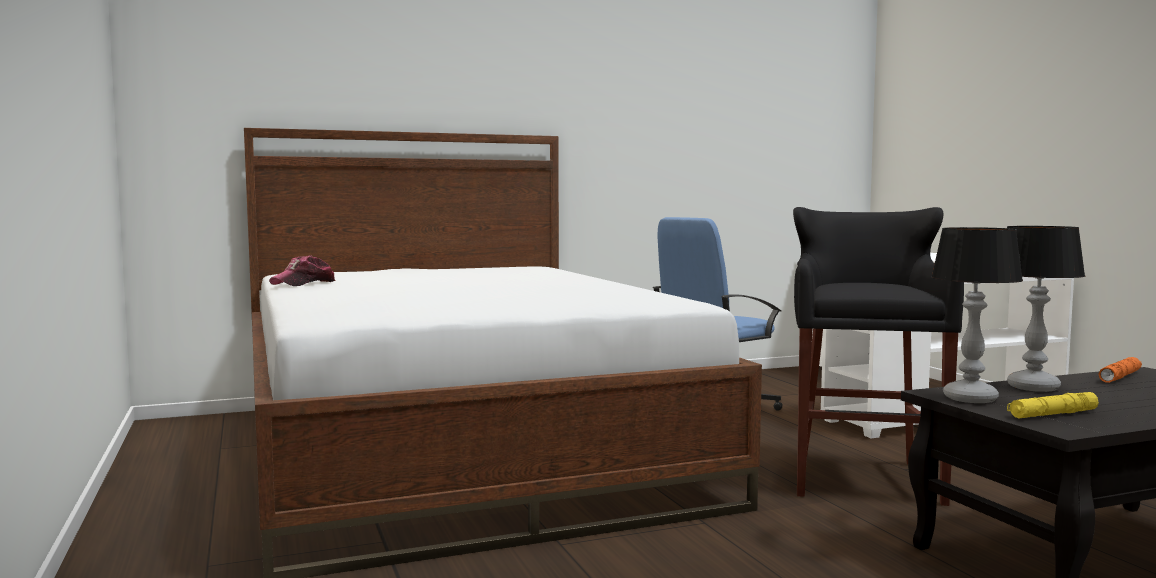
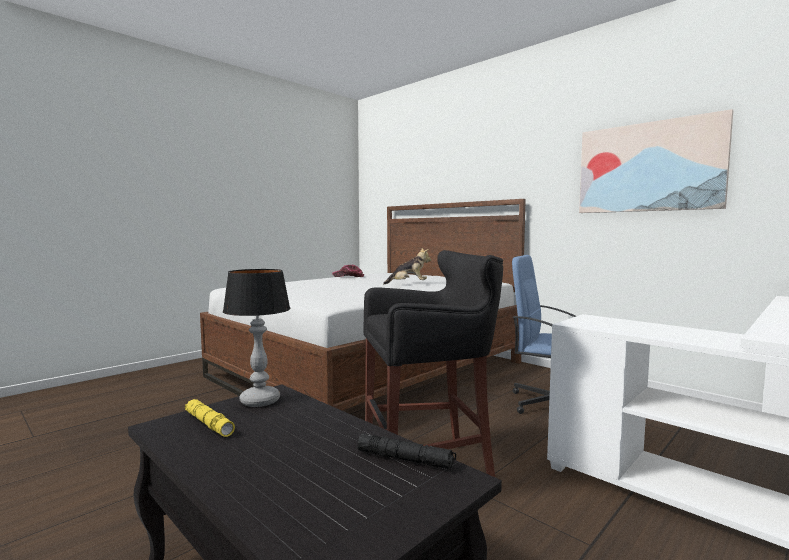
camera: 65 degrees right, 0 degrees up
table lamp [1007,226,1085,392] -> none
orange flashlight [1099,357,1142,383] -> black flashlight [358,434,456,469]
none -> plush toy [383,248,431,285]
none -> picture [579,109,733,213]

